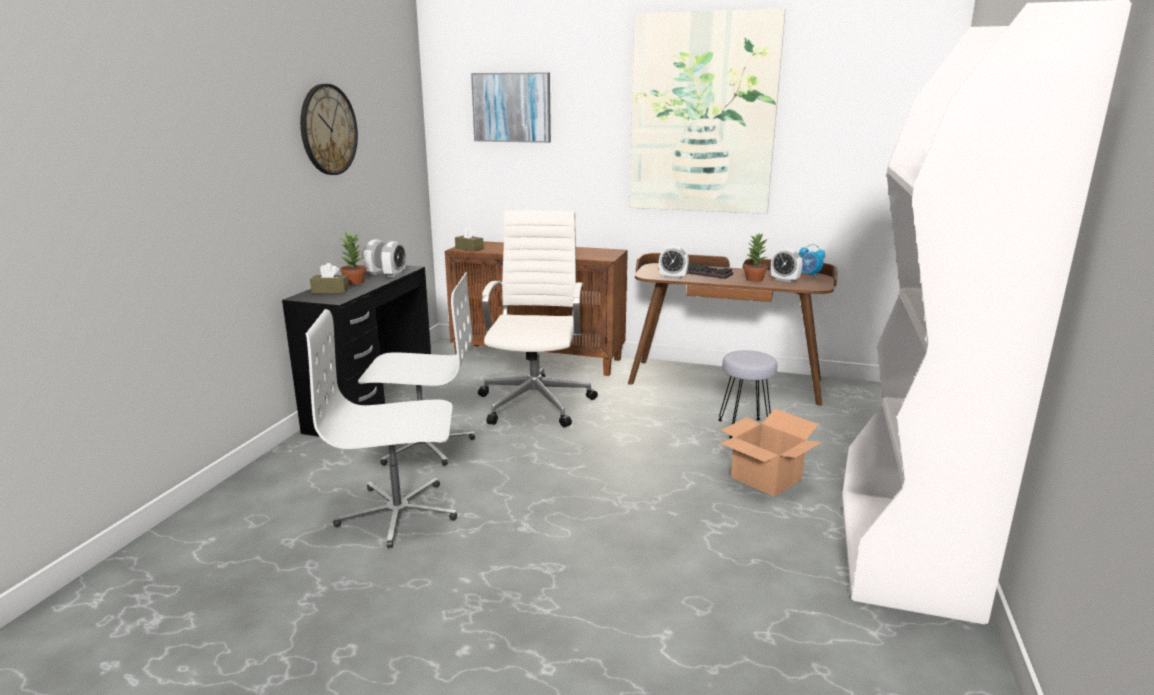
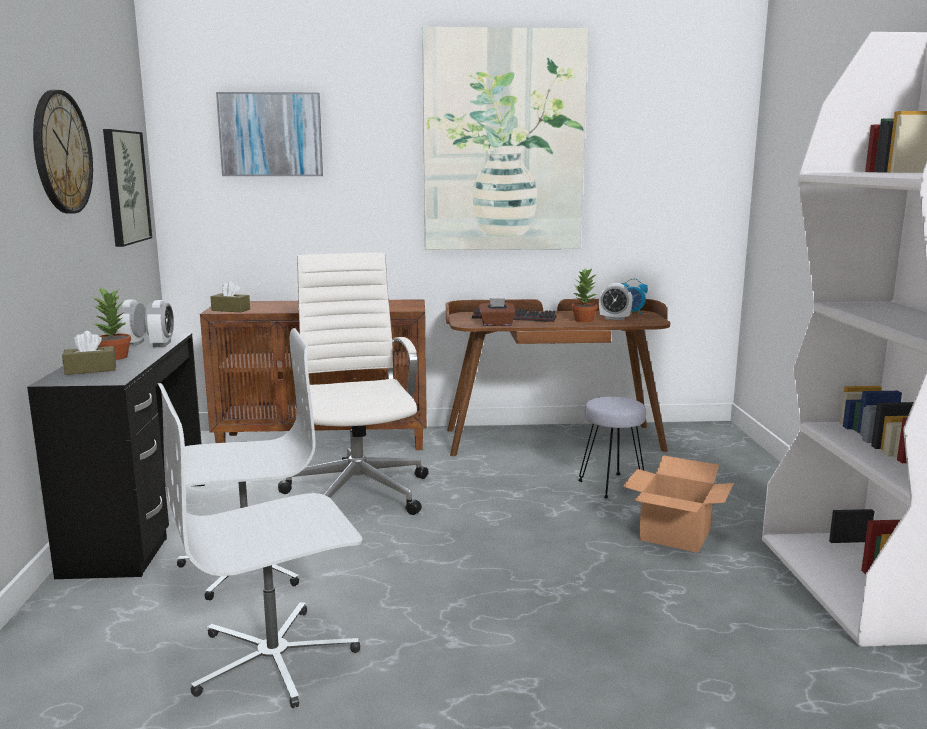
camera: 20 degrees left, 5 degrees down
alarm clock [659,245,689,279] -> brown tissue box [479,298,515,326]
none -> picture [103,129,152,247]

